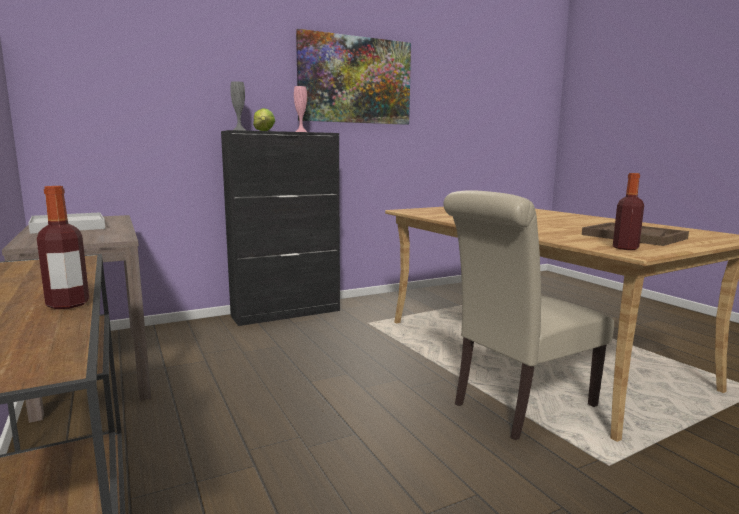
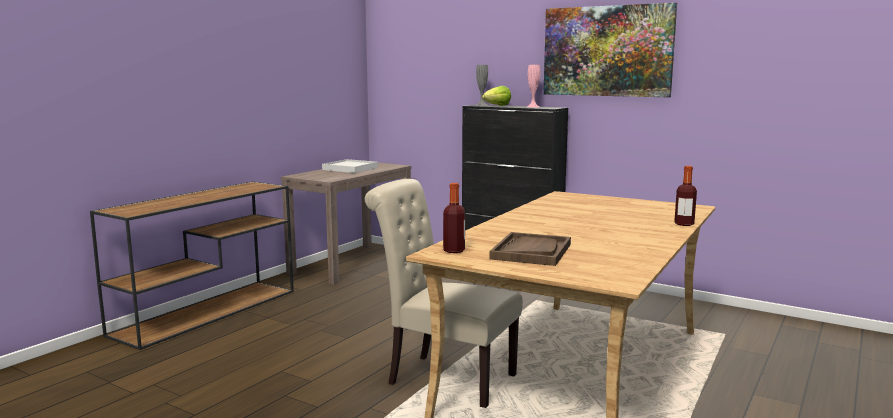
camera: 60 degrees right, 0 degrees up
bottle [37,186,89,309] -> bottle moved to [674,166,697,226]

